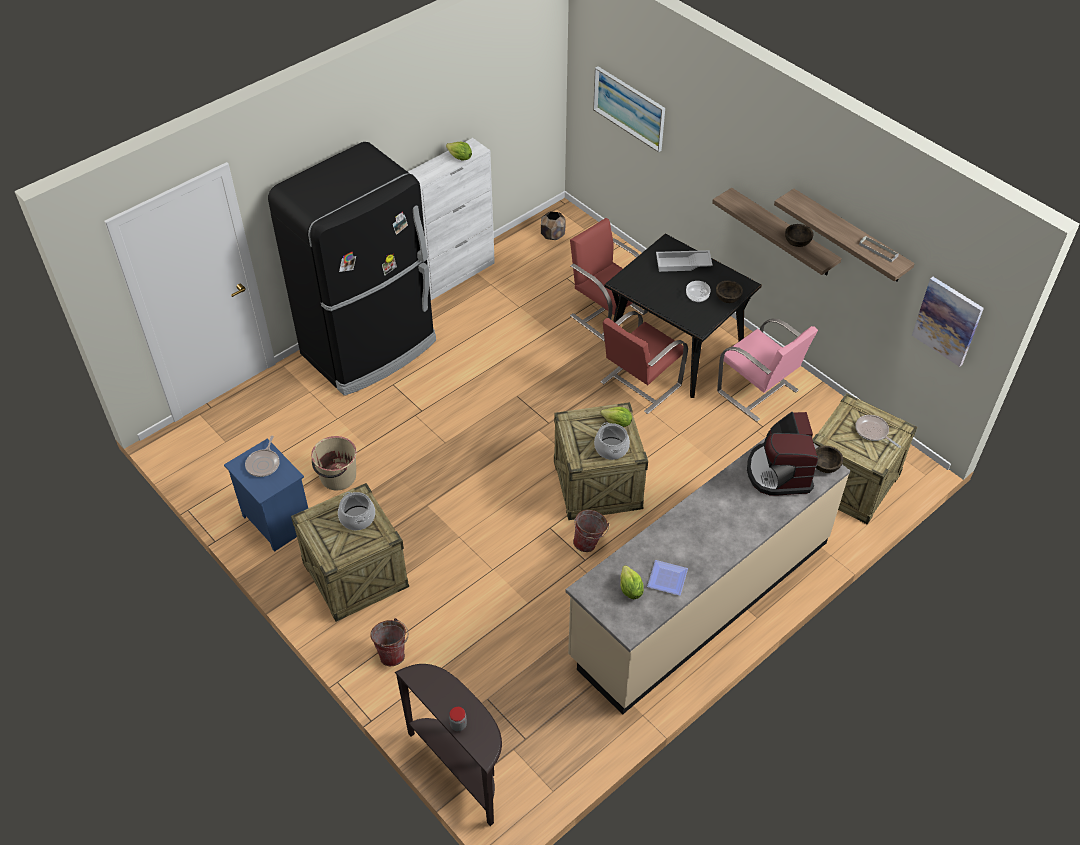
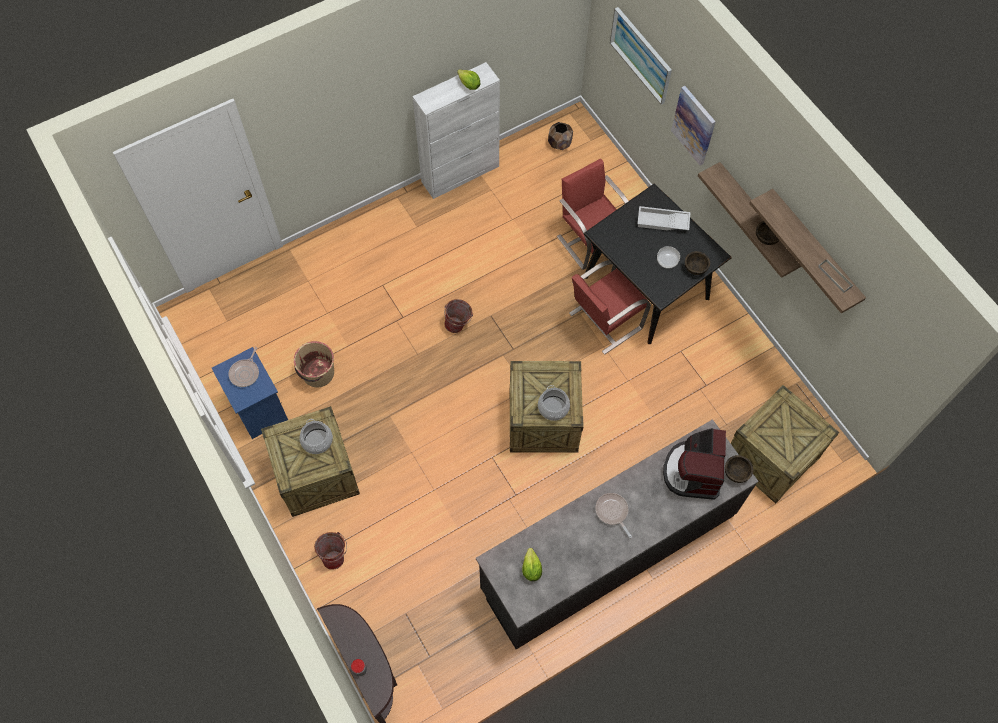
camera: 10 degrees right, 15 degrees up
black fridge [268,142,436,396] -> none
beige counter [565,437,850,715] -> black counter [476,419,759,649]
bucket [573,510,609,552] -> bucket moved to [444,299,473,333]
lettuce [600,407,632,427] -> none
plate [647,560,688,595] -> none
pink chair [717,318,818,422] -> none
frying pan [855,415,901,448] -> frying pan moved to [595,493,632,538]
picture [912,277,984,367] -> picture moved to [671,86,716,166]

